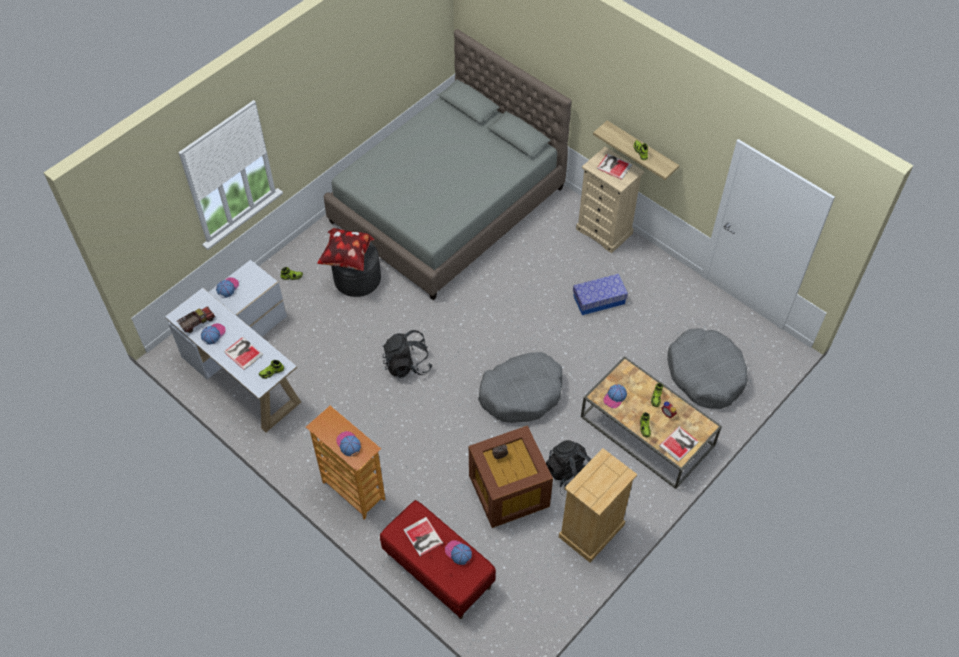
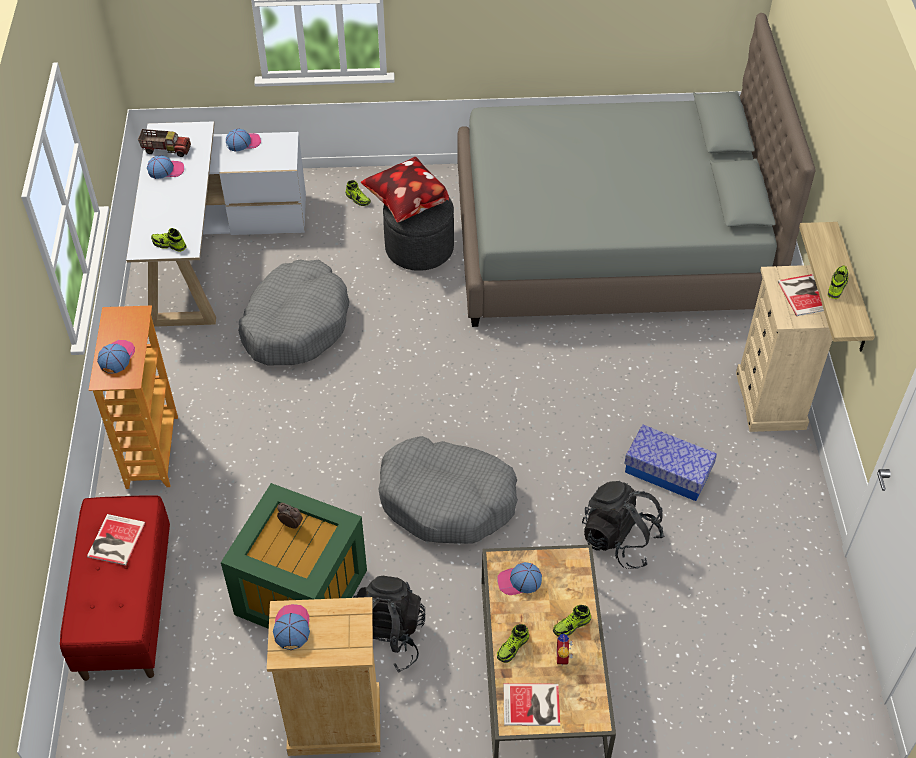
camera: 45 degrees right, 5 degrees down
book [224,337,263,370] -> none
black backpack [383,330,432,378] -> black backpack moved to [582,481,665,569]
cap [445,540,472,565] -> cap moved to [273,604,310,650]
brown storage box [469,425,553,528] -> green storage box [221,483,367,629]
grey dog bed [667,329,748,409] -> grey dog bed moved to [238,259,350,366]

